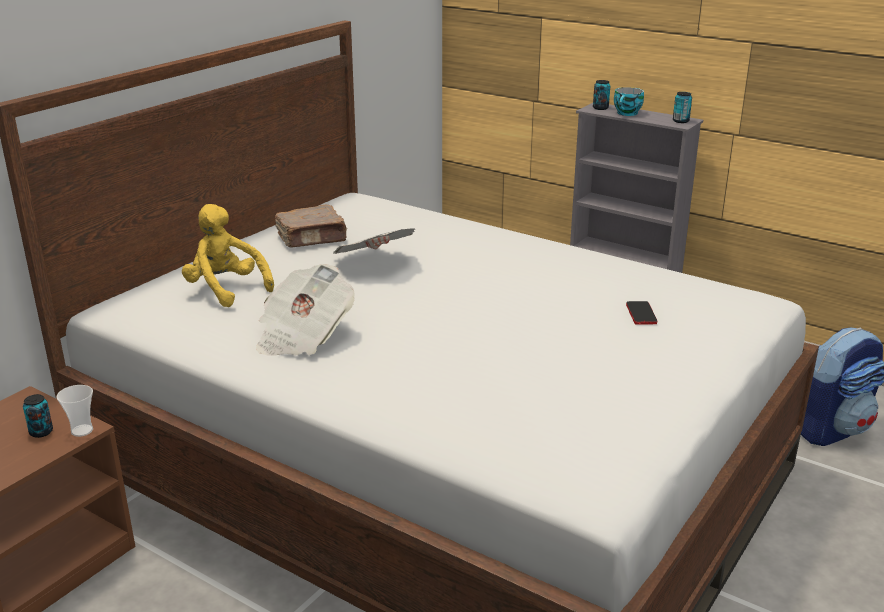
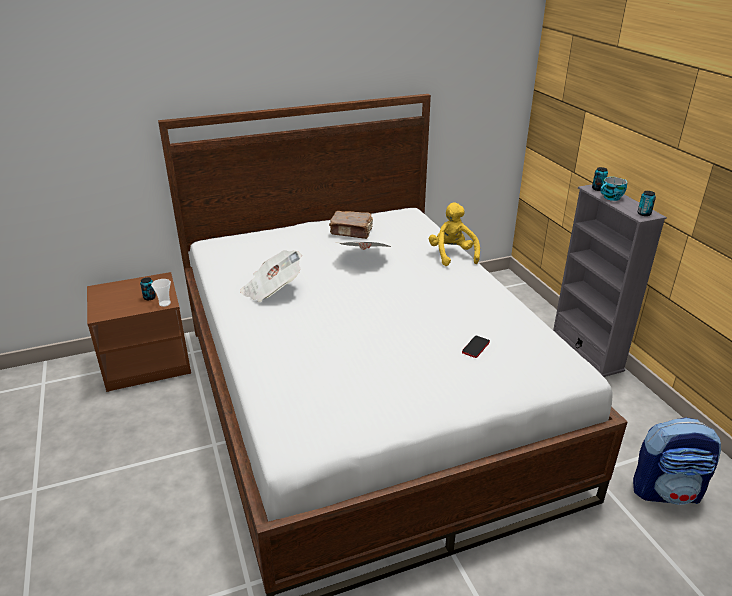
camera: 35 degrees right, 5 degrees up
yellow plush toy [182,204,274,307] -> yellow plush toy moved to [429,202,480,266]

